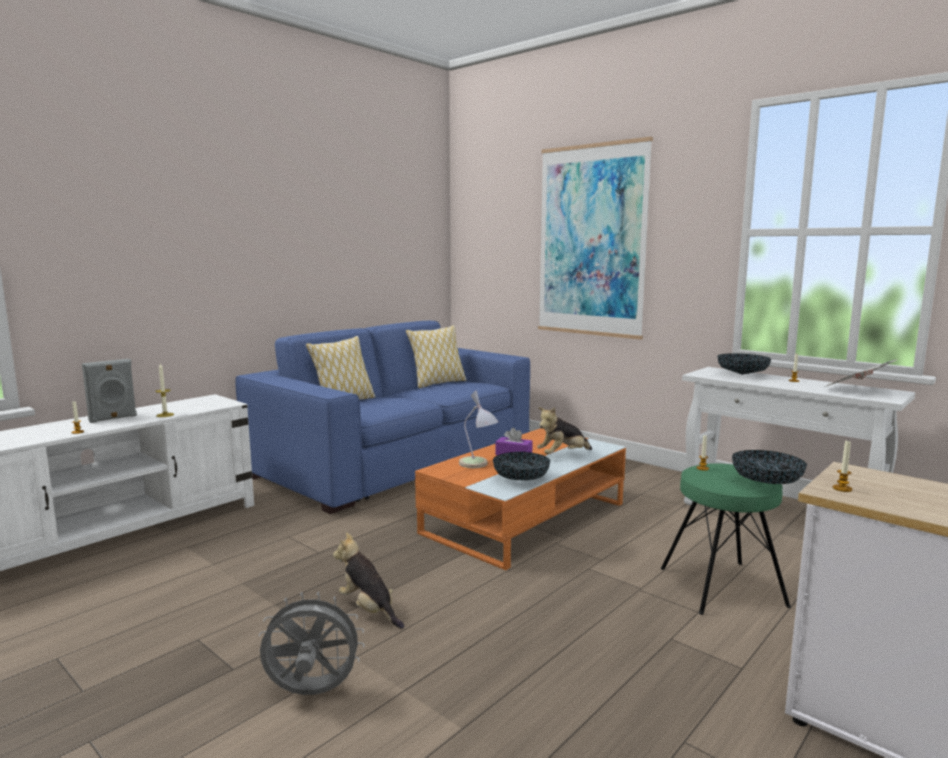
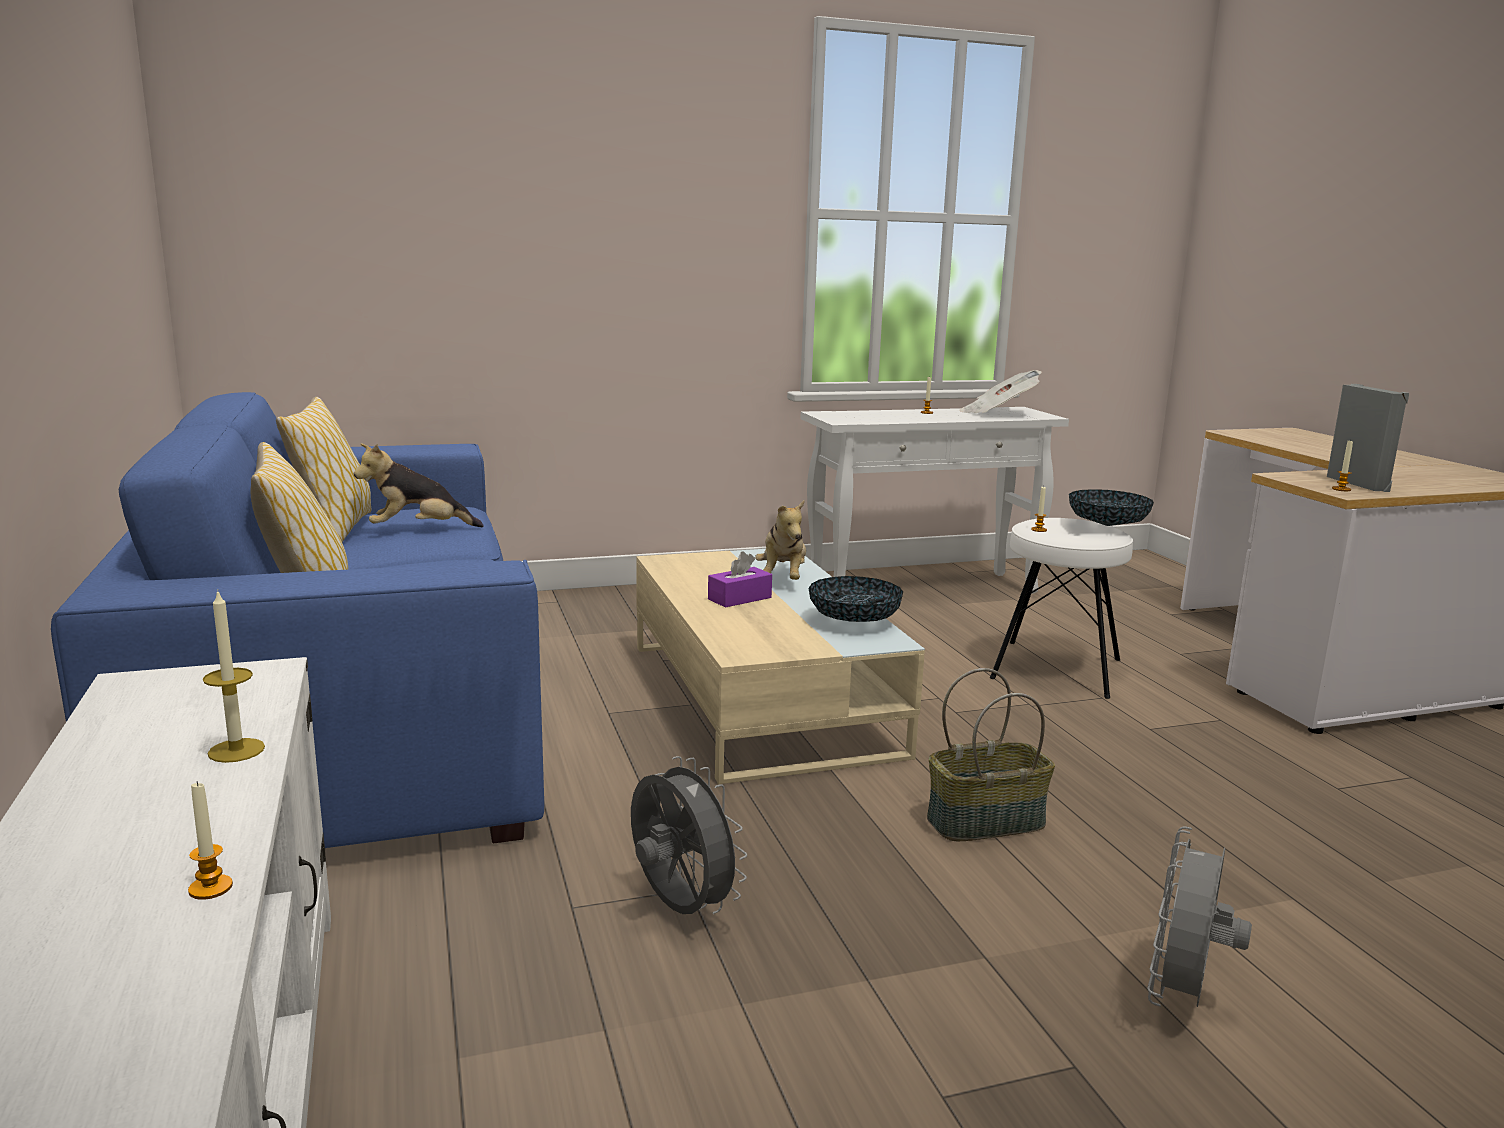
camera: 60 degrees left, 5 degrees up
grey speaker [82,359,137,423] -> grey speaker moved to [1327,384,1409,492]
plush toy [333,532,404,629] -> plush toy moved to [354,443,484,527]
orange coffee table [415,428,626,570] -> beige coffee table [636,549,925,784]
table lamp [459,390,498,468] -> none
picture [538,137,653,340] -> none
green stool [661,463,791,615] -> white stool [990,518,1133,699]
bowl [718,353,771,375] -> none
none -> grey fan [631,756,747,914]
none -> basket [927,668,1055,841]

